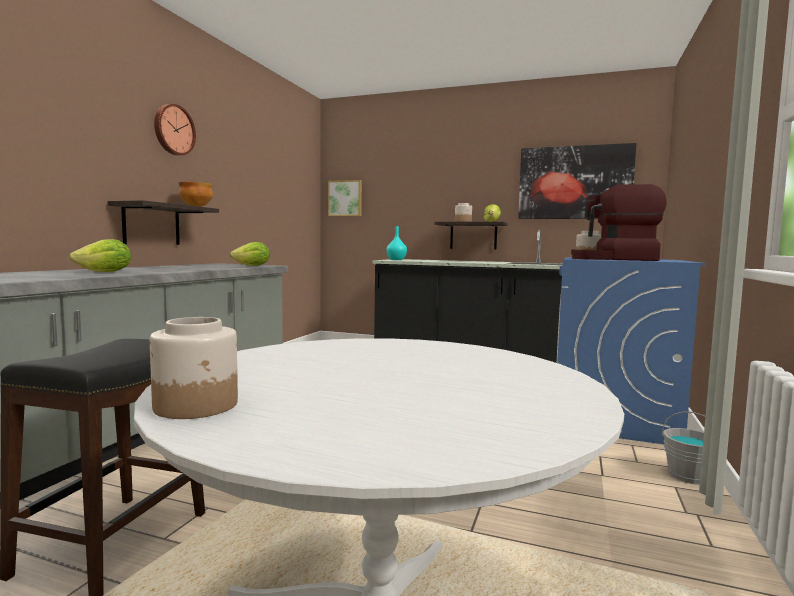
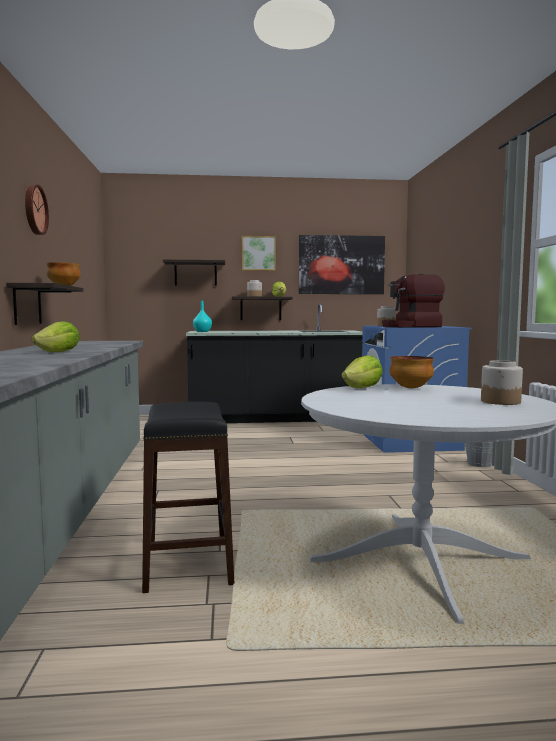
camera: 25 degrees left, 0 degrees up
jar [150,317,238,419] -> jar moved to [481,360,523,405]
lettuce [230,242,270,266] -> lettuce moved to [342,355,383,388]
picture [328,180,362,216] -> picture moved to [242,236,276,271]
none -> shelf [163,260,225,286]
none -> bowl [390,356,434,389]

